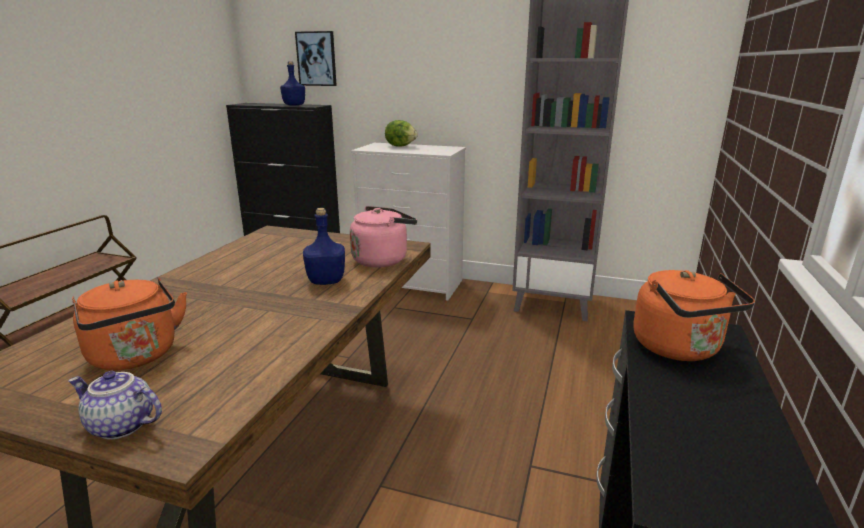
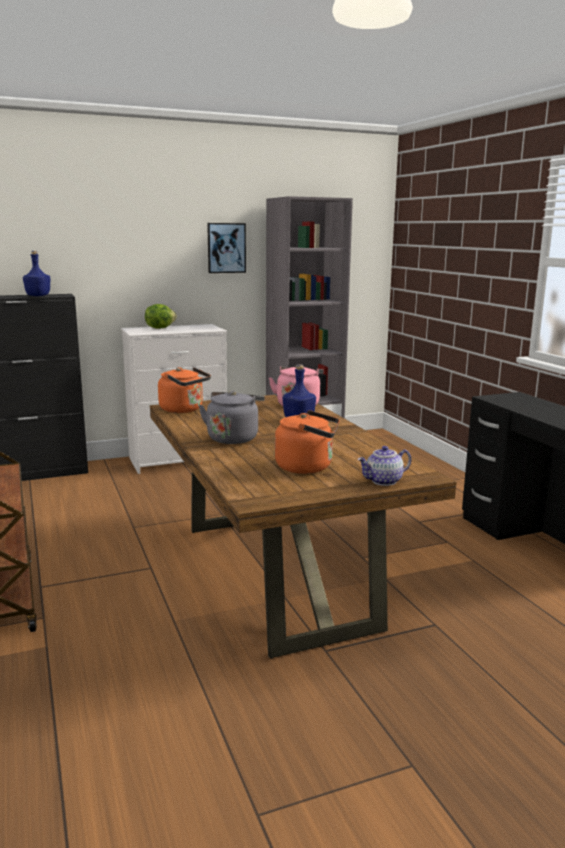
camera: 40 degrees left, 5 degrees down
picture [295,31,337,86] -> picture moved to [207,223,246,273]
orange kettle [633,270,755,361] -> orange kettle moved to [158,367,211,413]
none -> grey kettle [198,391,265,444]

